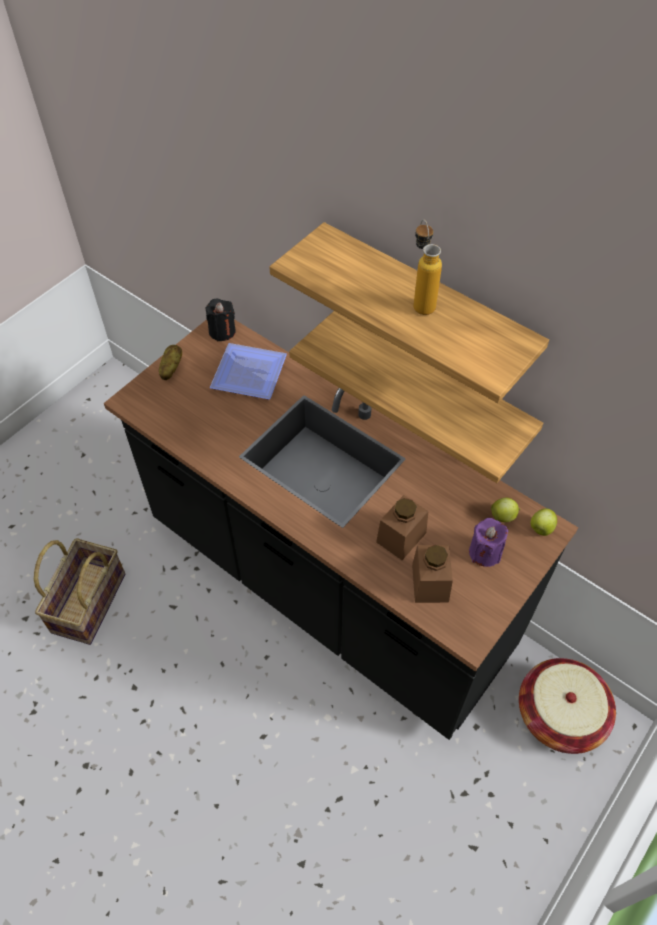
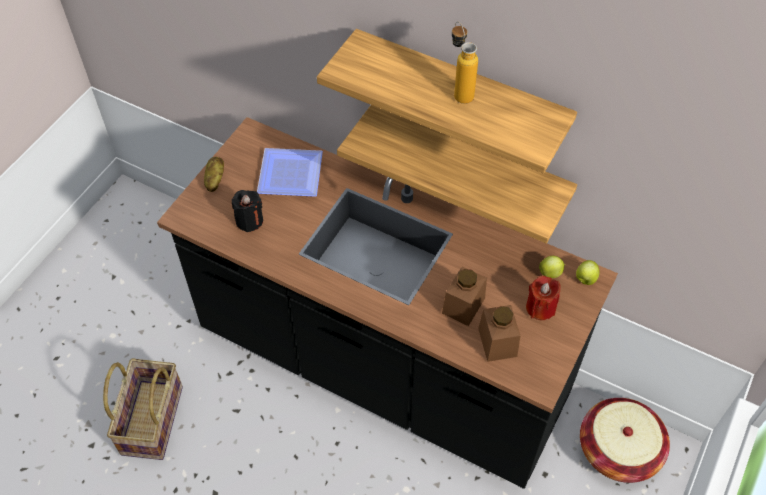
camera: 10 degrees left, 0 degrees up
black candle [206,299,236,341] -> black candle moved to [232,190,263,232]
purple candle [469,518,508,567] -> red candle [526,276,561,320]

